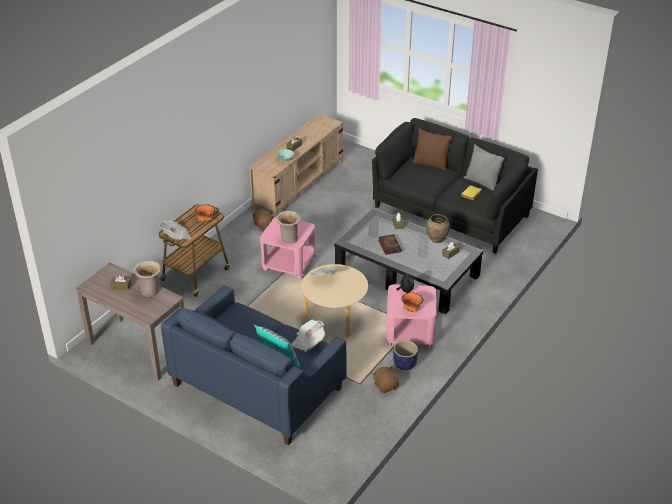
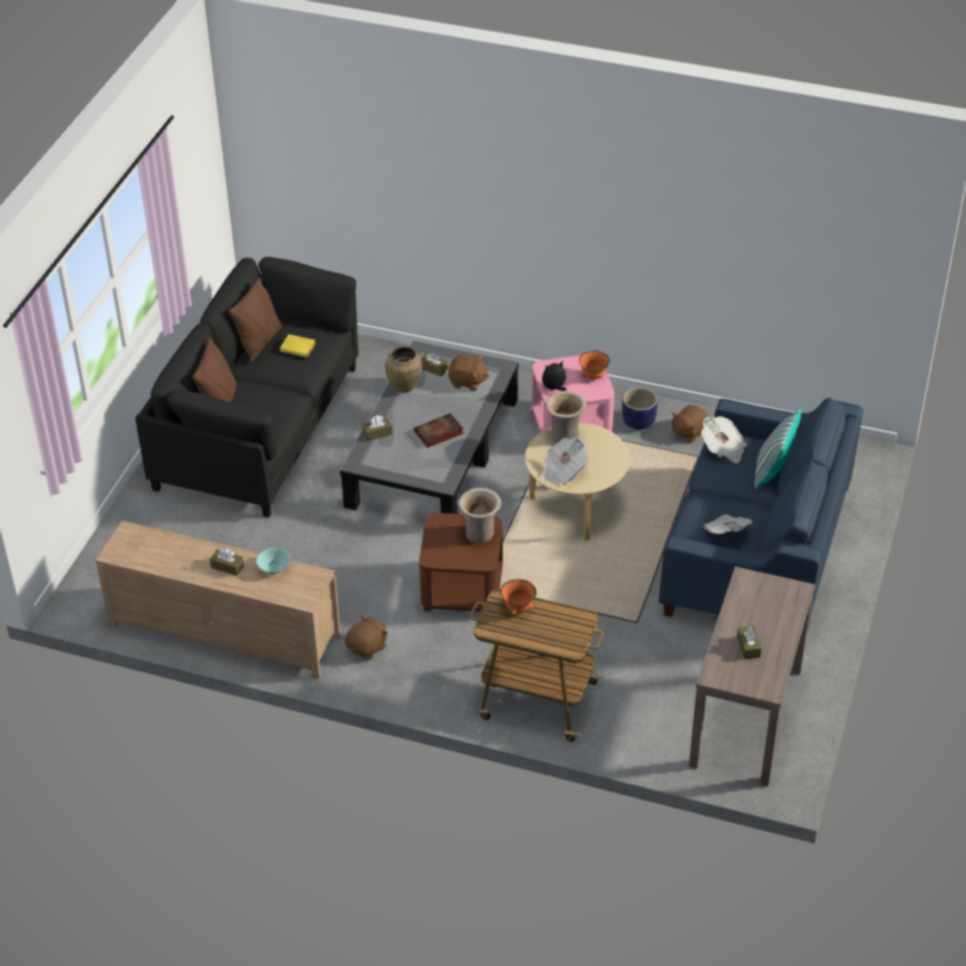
camera: 105 degrees left, 5 degrees up
beige vase [134,261,161,297] -> beige vase moved to [545,391,586,444]
newspaper [159,220,191,240] -> newspaper moved to [704,514,753,534]
pink side table [260,216,317,279] -> brown side table [419,513,503,612]
grey pillow [464,144,505,191] -> brown pillow [228,277,282,362]
none -> brown plush toy [448,355,489,391]

